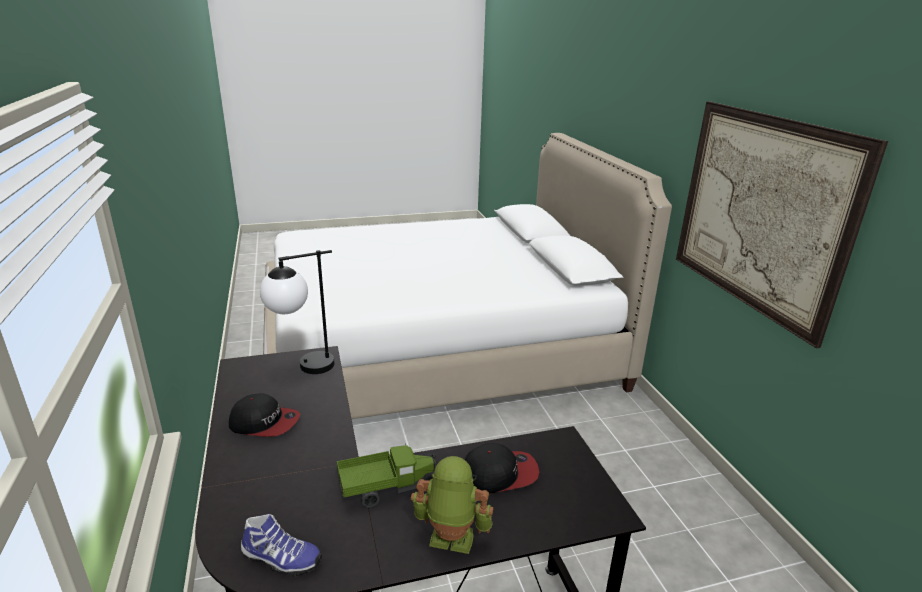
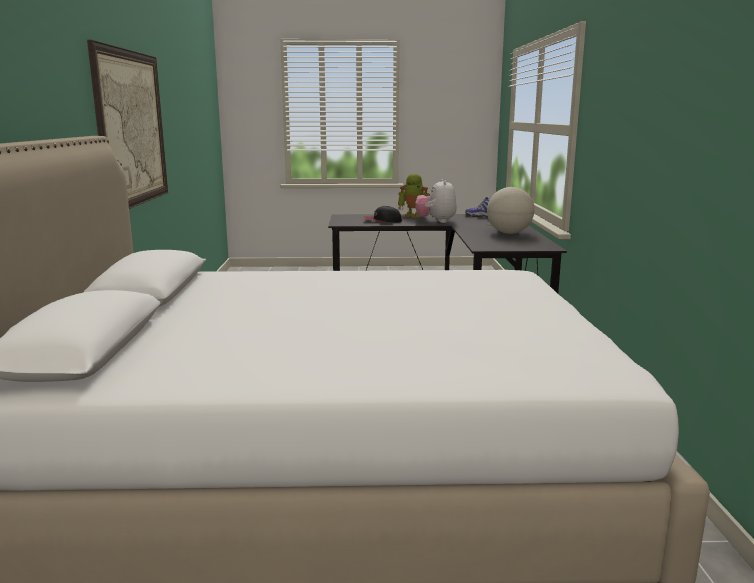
camera: 165 degrees left, 10 degrees down
cap [229,393,300,437] -> globe [487,187,535,234]
table lamp [260,250,334,374] -> none
toy truck [337,444,438,508] -> plush toy [415,179,457,223]

